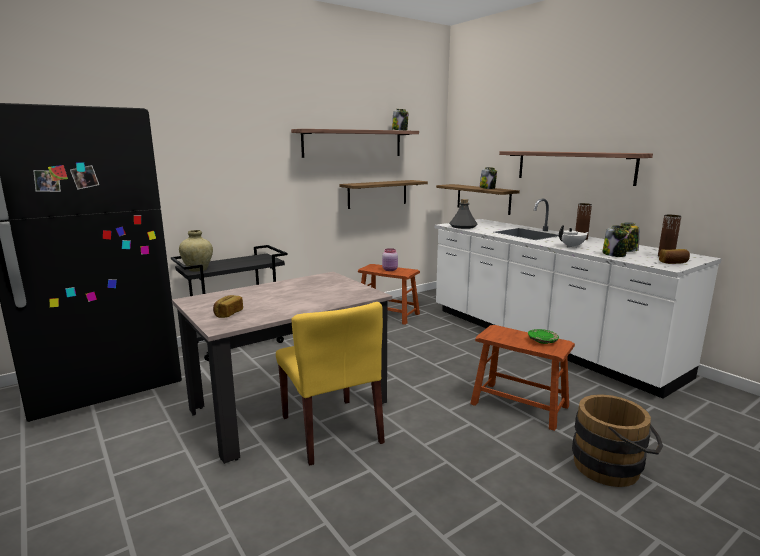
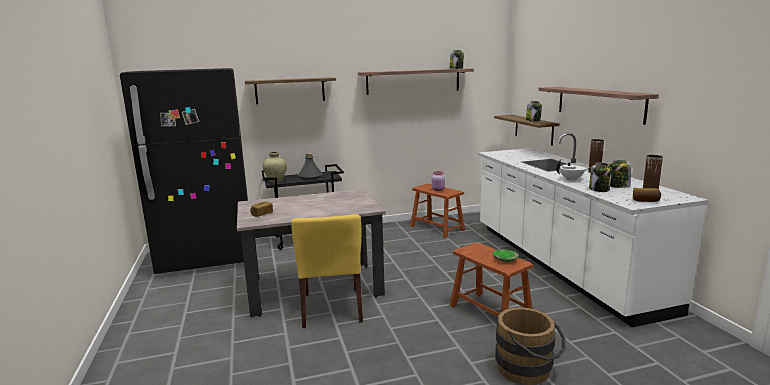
camera: 20 degrees right, 0 degrees up
shelf [339,180,428,209] -> shelf moved to [245,77,336,104]
grey bottle [449,199,478,229] -> grey bottle moved to [298,153,323,180]

